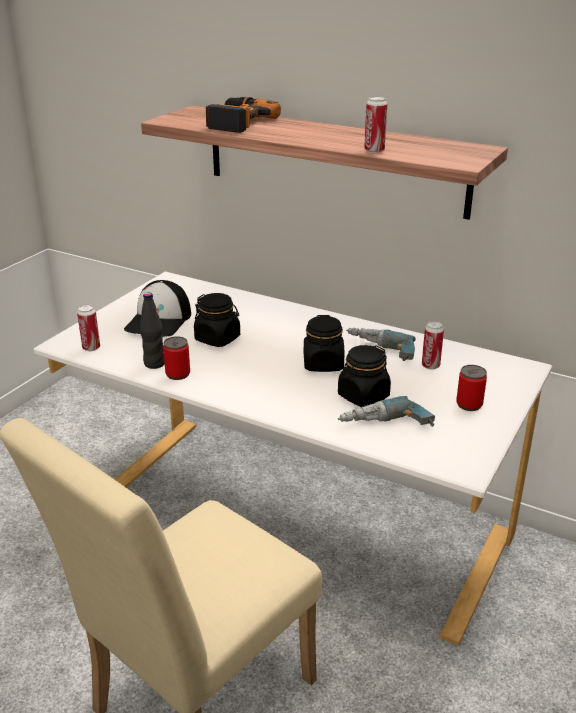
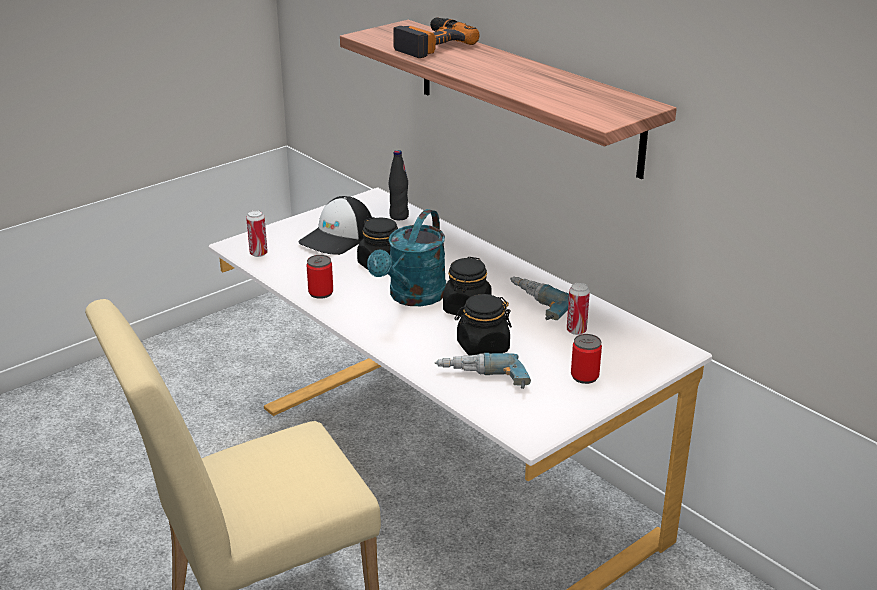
camera: 20 degrees right, 0 degrees up
black bottle [140,292,165,369] -> black bottle moved to [389,150,409,220]
can [364,97,387,153] -> none
none -> turquoise watering can [367,209,446,306]

